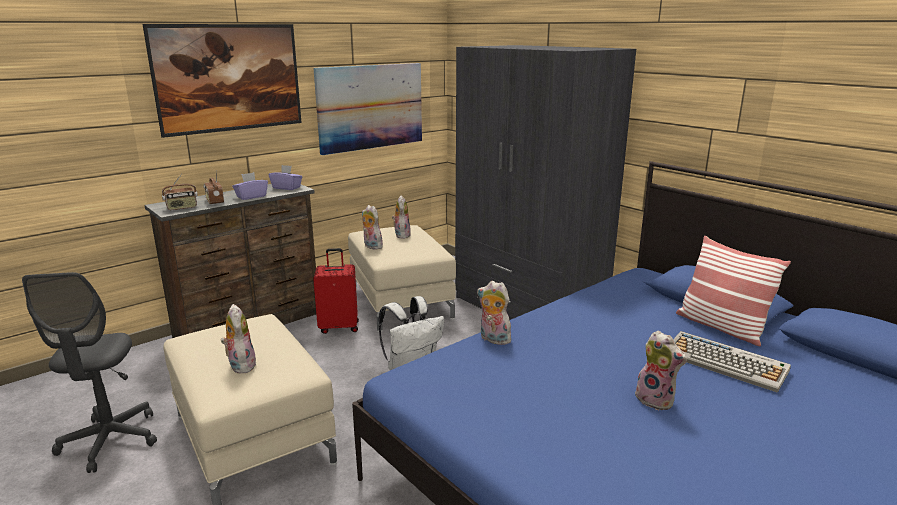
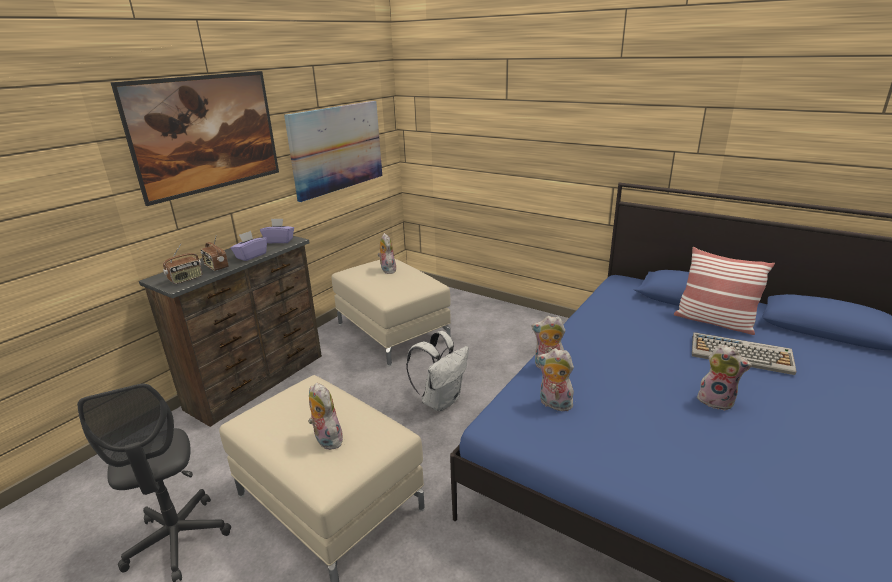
camera: 15 degrees left, 5 degrees up
red suitcase [313,248,359,334] -> none
plush toy [362,205,383,250] -> plush toy moved to [537,348,577,411]
grey wardrobe [455,45,636,320] -> none

